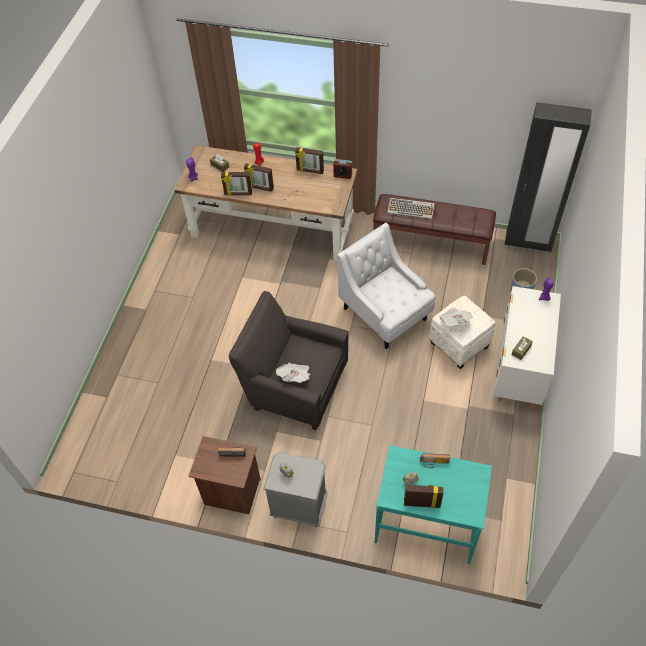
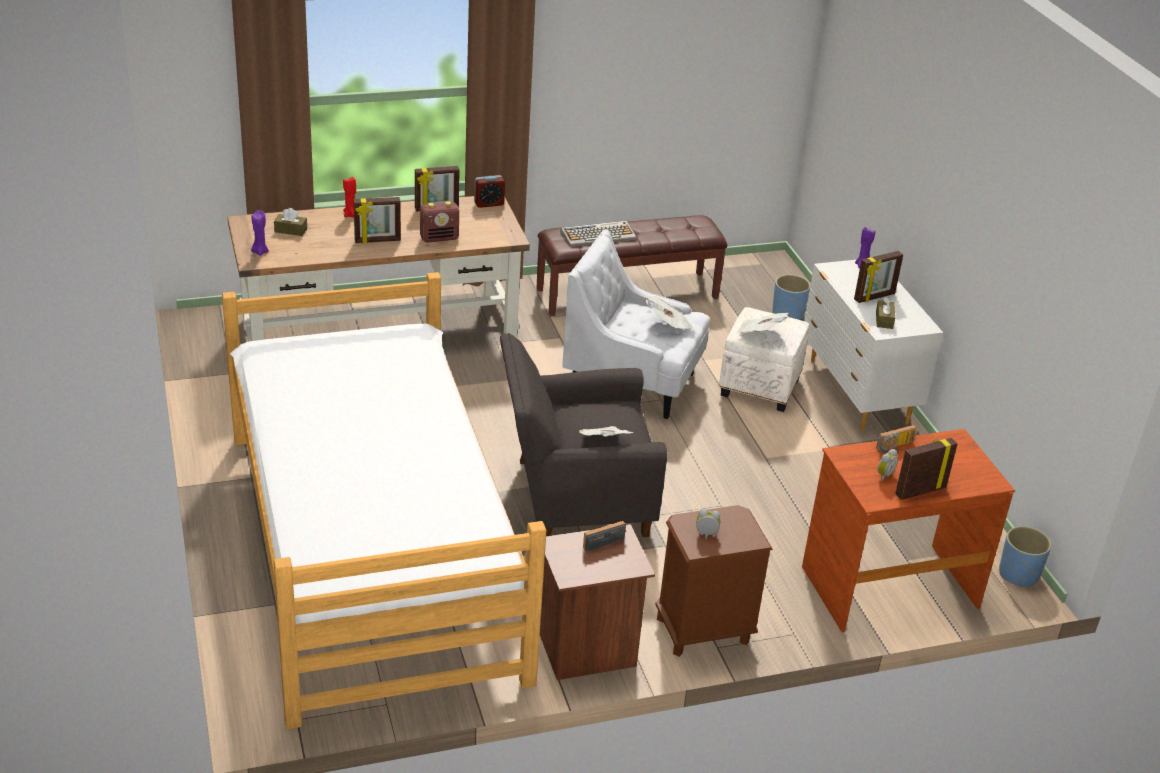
camera: 35 degrees left, 20 degrees down
picture frame [221,172,252,196] -> picture frame moved to [854,251,903,303]
grey nightstand [264,452,328,527] -> brown nightstand [655,505,773,657]
turquoise desk [375,445,492,564] -> brown desk [802,429,1015,632]
black wardrobe [505,102,592,252] -> none
none -> bed [222,272,546,729]
none -> radio [420,201,459,242]
none -> newspaper [645,296,696,330]
none -> blue planter [999,526,1052,588]

